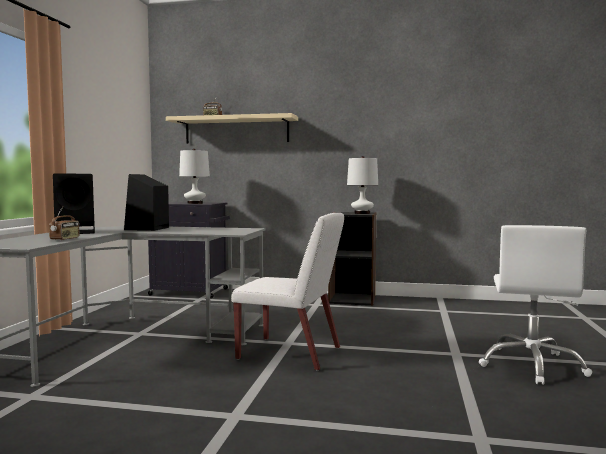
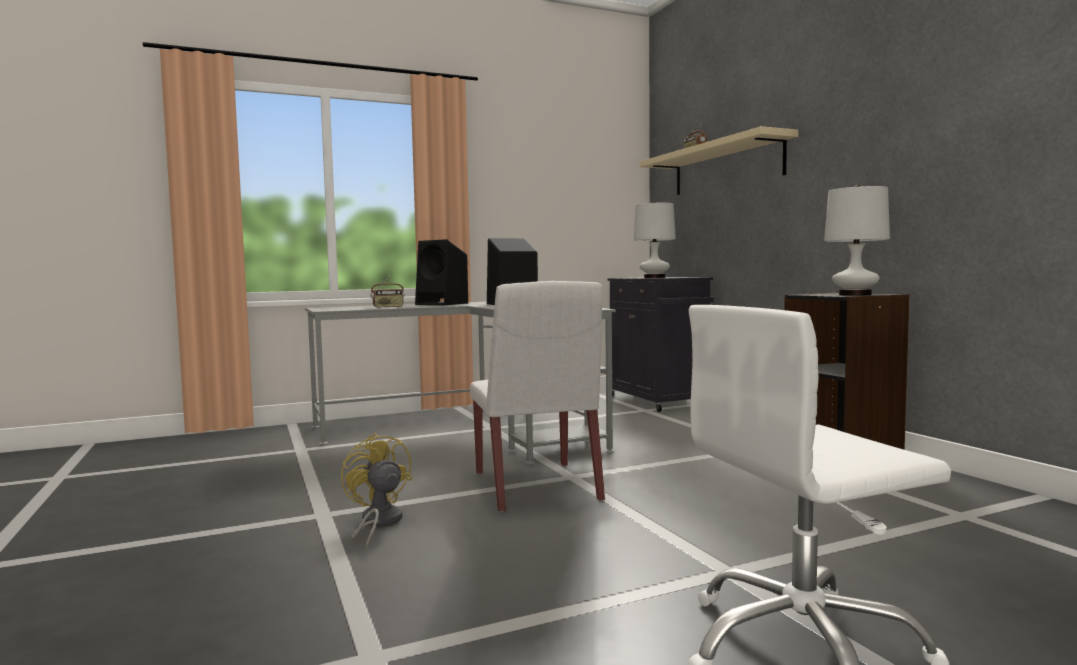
camera: 55 degrees right, 0 degrees up
none -> yellow fan [341,433,412,549]

